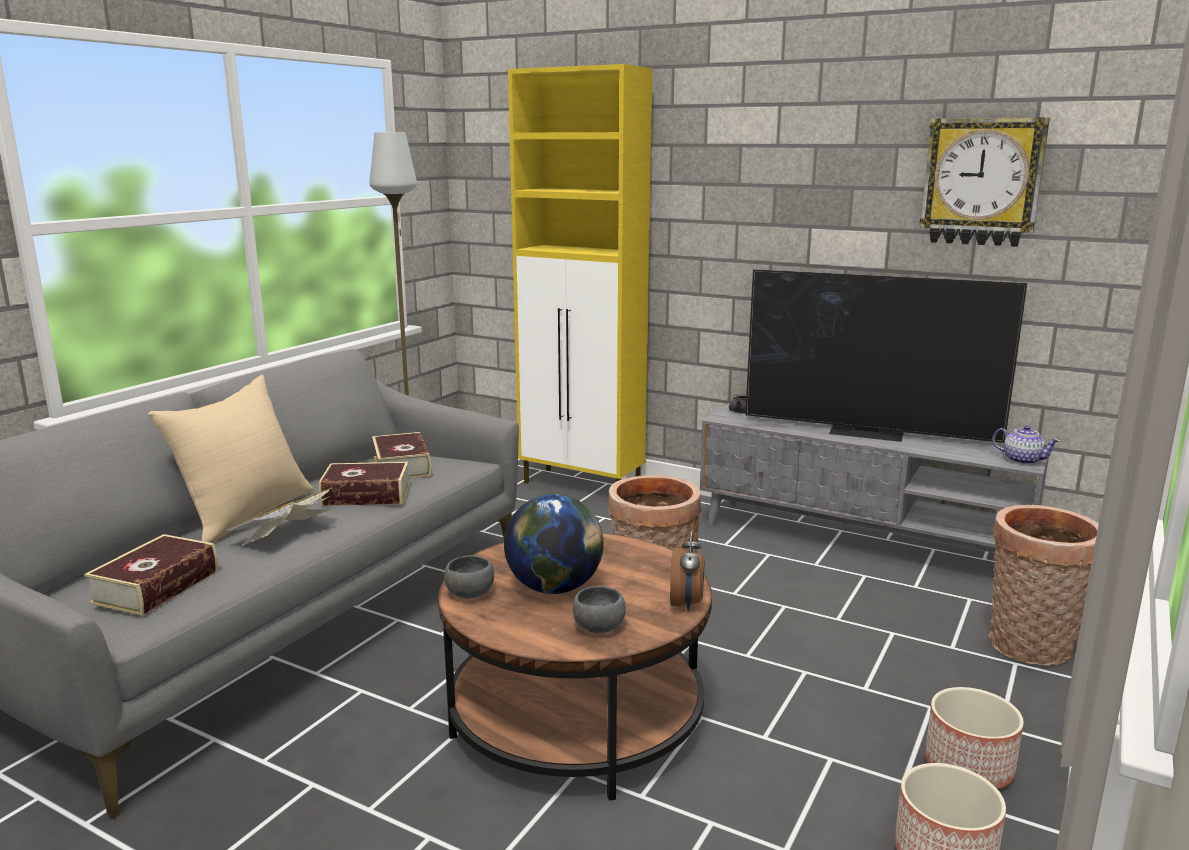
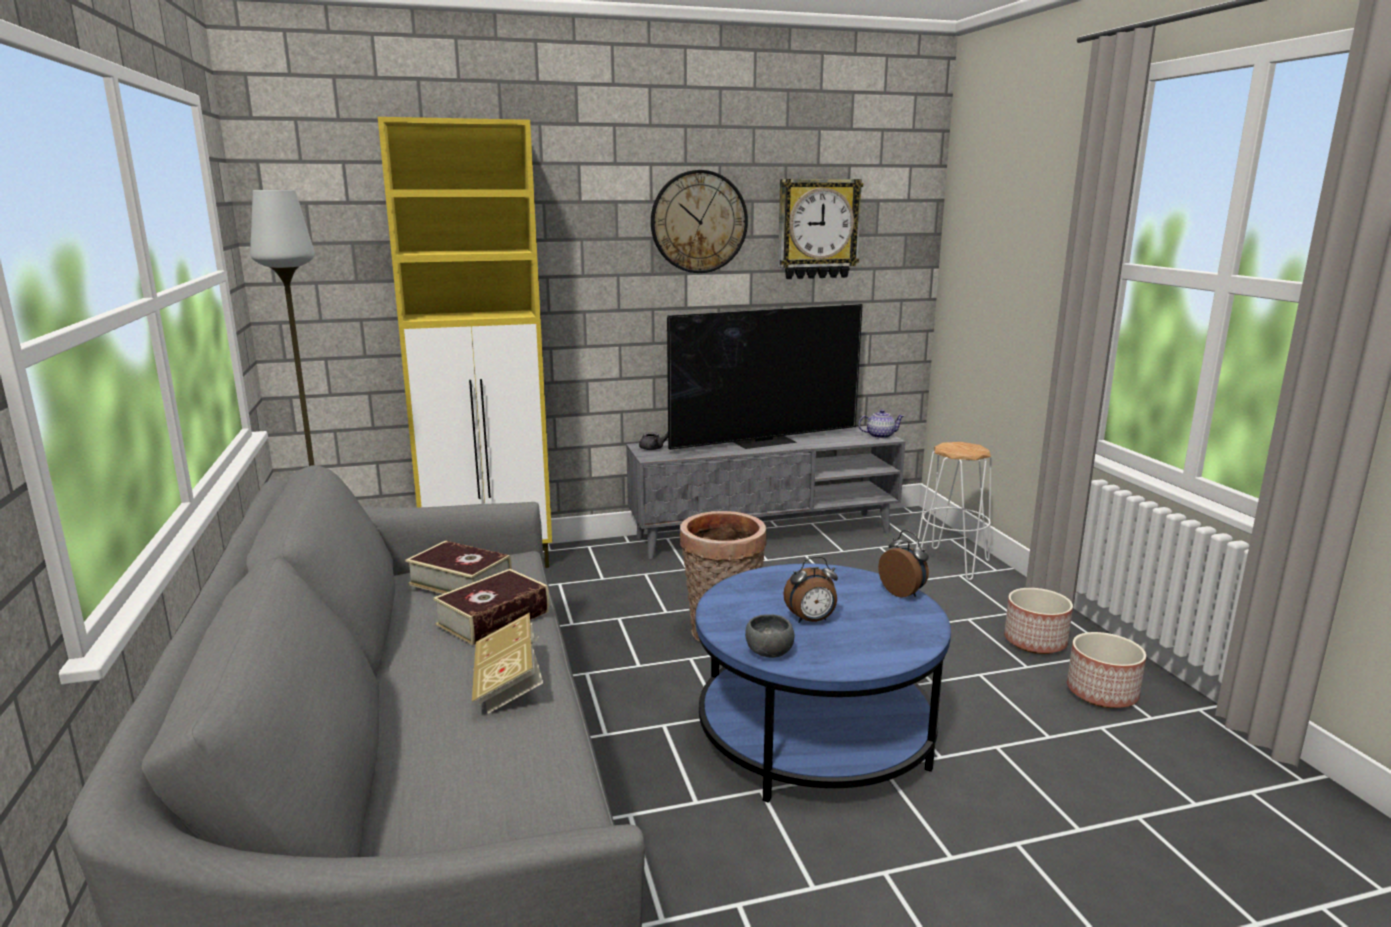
camera: 45 degrees left, 0 degrees up
book [84,534,218,615] -> none
beige pillow [148,375,314,543] -> none
brown coffee table [438,533,712,801] -> blue coffee table [696,563,951,803]
globe [504,494,604,594] -> alarm clock [783,556,838,623]
grey bowl [573,586,626,633] -> none
basket [989,505,1099,666] -> white stool [916,442,992,580]
none -> wall clock [651,170,748,273]

